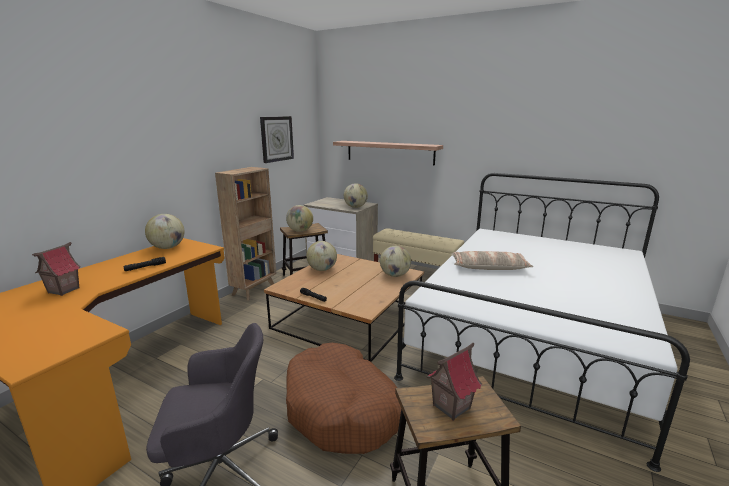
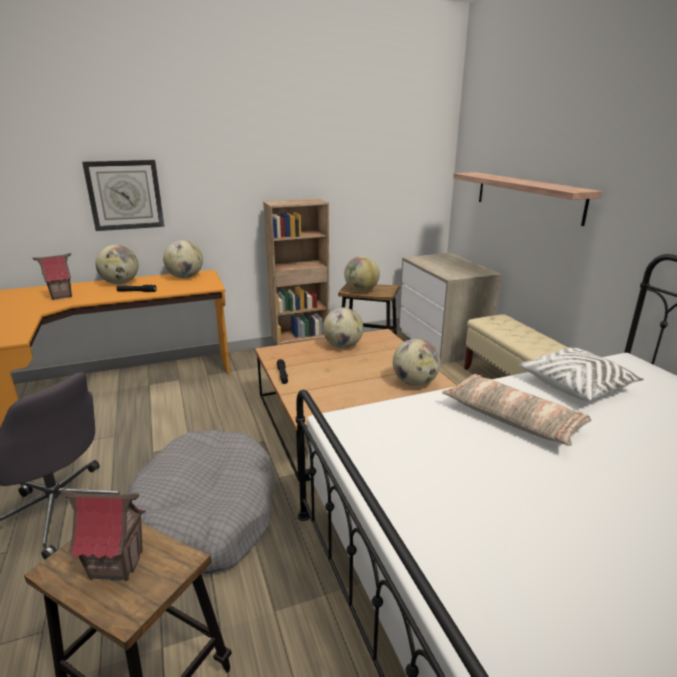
camera: 40 degrees right, 5 degrees up
wall clock [260,116,294,163] -> wall clock moved to [82,160,165,231]
brown dog bed [286,343,401,454] -> grey dog bed [128,430,275,574]
globe [344,183,368,208] -> globe moved to [95,245,138,284]
none -> white pillow [519,348,644,401]

